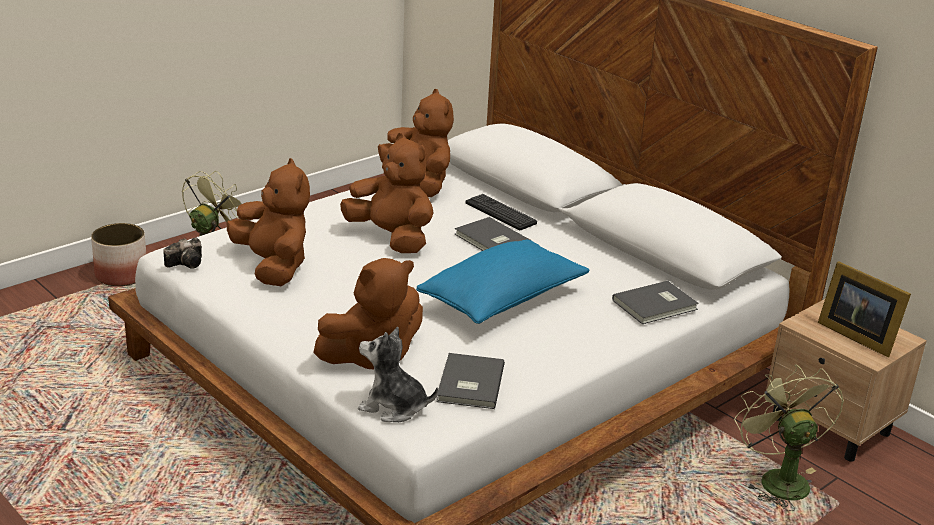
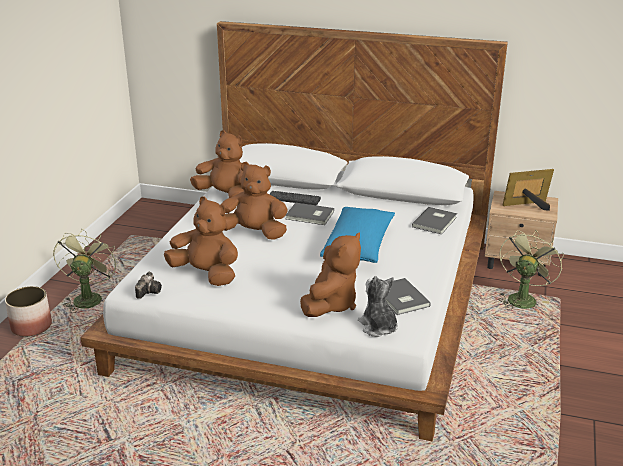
camera: 30 degrees left, 0 degrees up
plush toy [358,327,438,422] -> plush toy turned 75 degrees clockwise [358,276,398,337]
green fan [734,365,844,511] -> green fan turned 75 degrees clockwise [498,230,564,310]
picture frame [818,261,911,357] -> picture frame turned 150 degrees clockwise [503,169,554,211]

